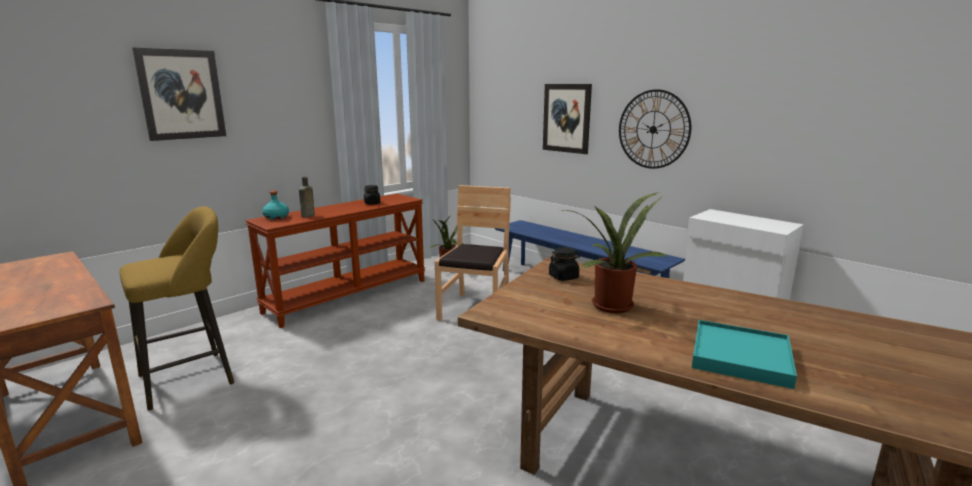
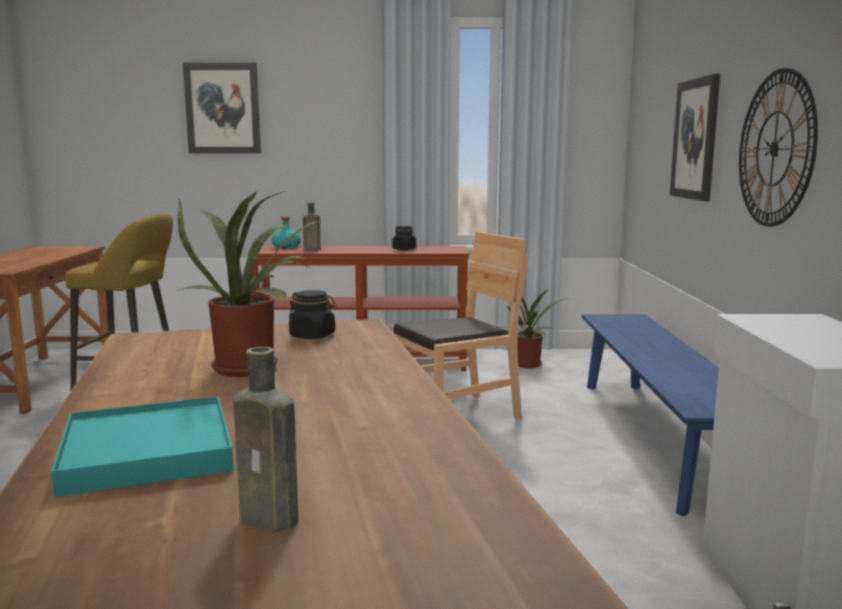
camera: 45 degrees right, 5 degrees down
none -> brown bottle [233,347,298,532]

